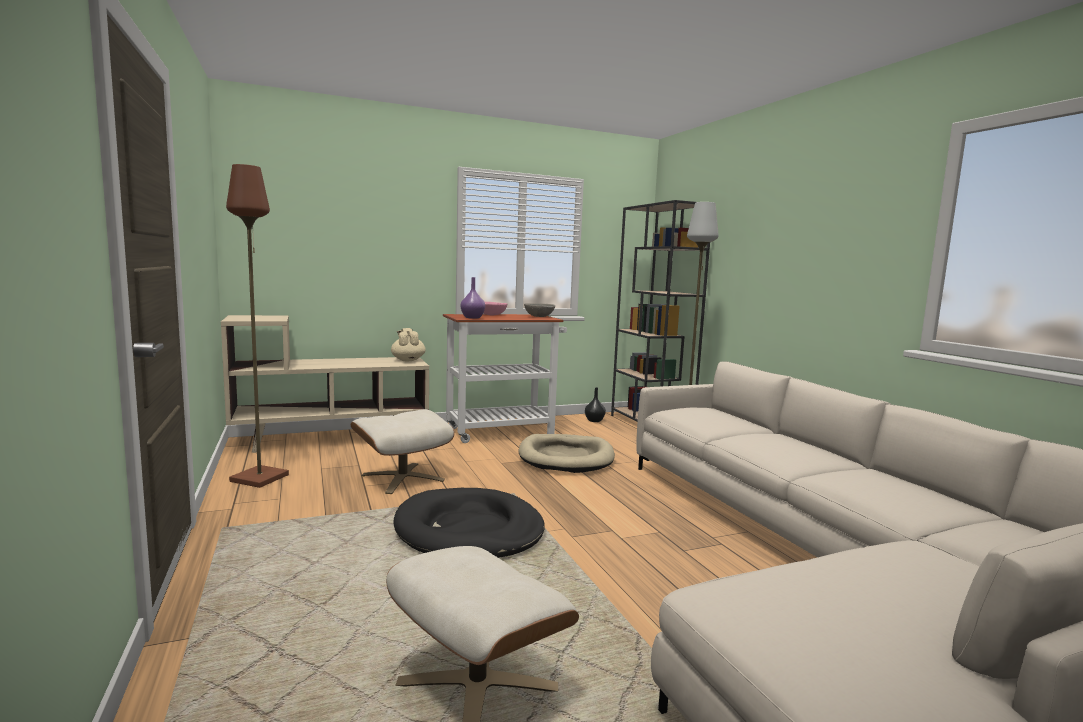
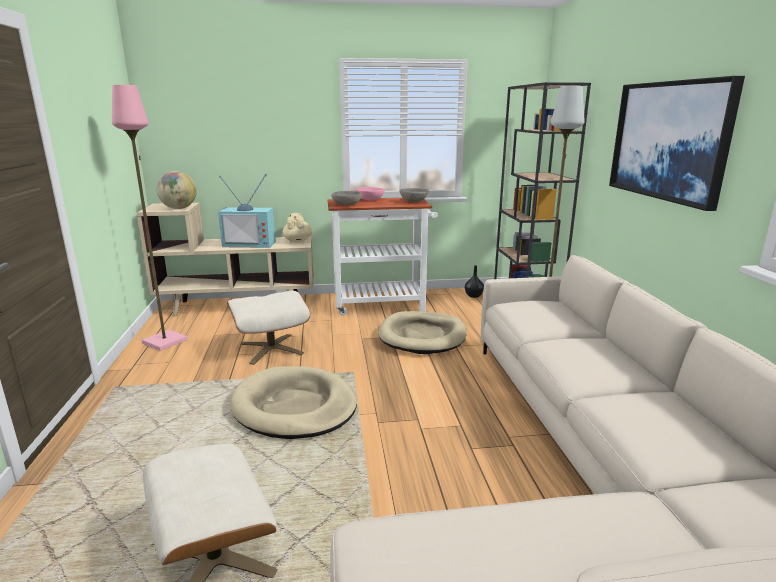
camera: 15 degrees right, 10 degrees up
brown floor lamp [226,164,289,488] -> pink floor lamp [112,85,187,351]
black dog bed [393,488,545,558] -> beige dog bed [230,366,357,439]
purple vase [460,277,485,319] -> grey bowl [331,191,362,206]
none -> globe [156,171,197,209]
none -> television [218,173,276,248]
none -> picture [609,76,745,211]

